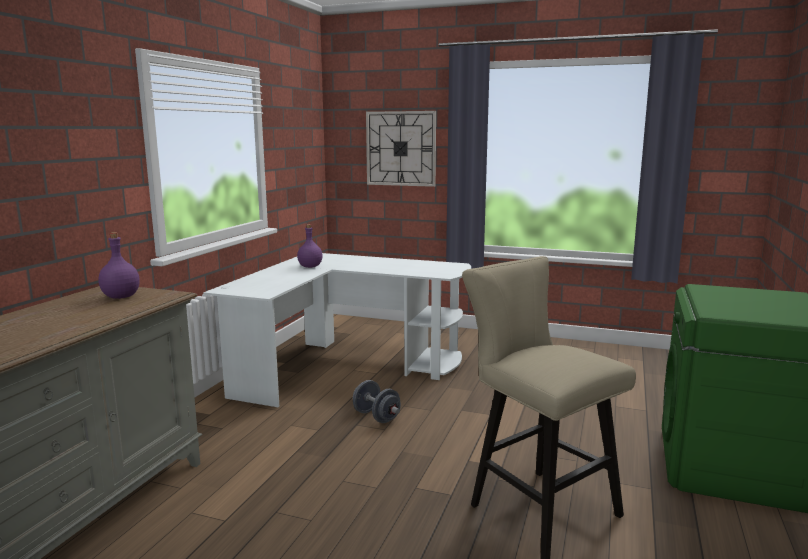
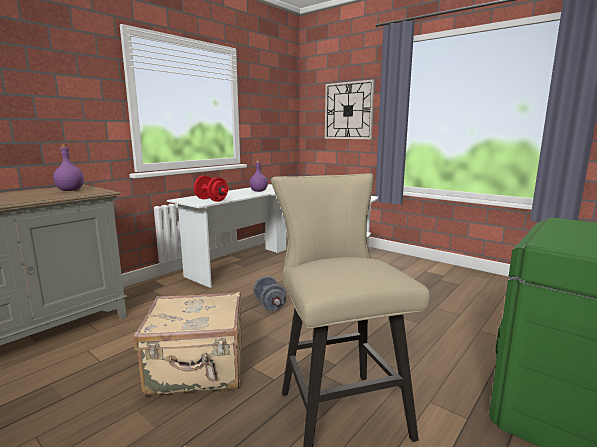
camera: 20 degrees right, 0 degrees up
none -> beige suitcase [134,292,242,396]
none -> red dumbbell [194,176,228,202]

